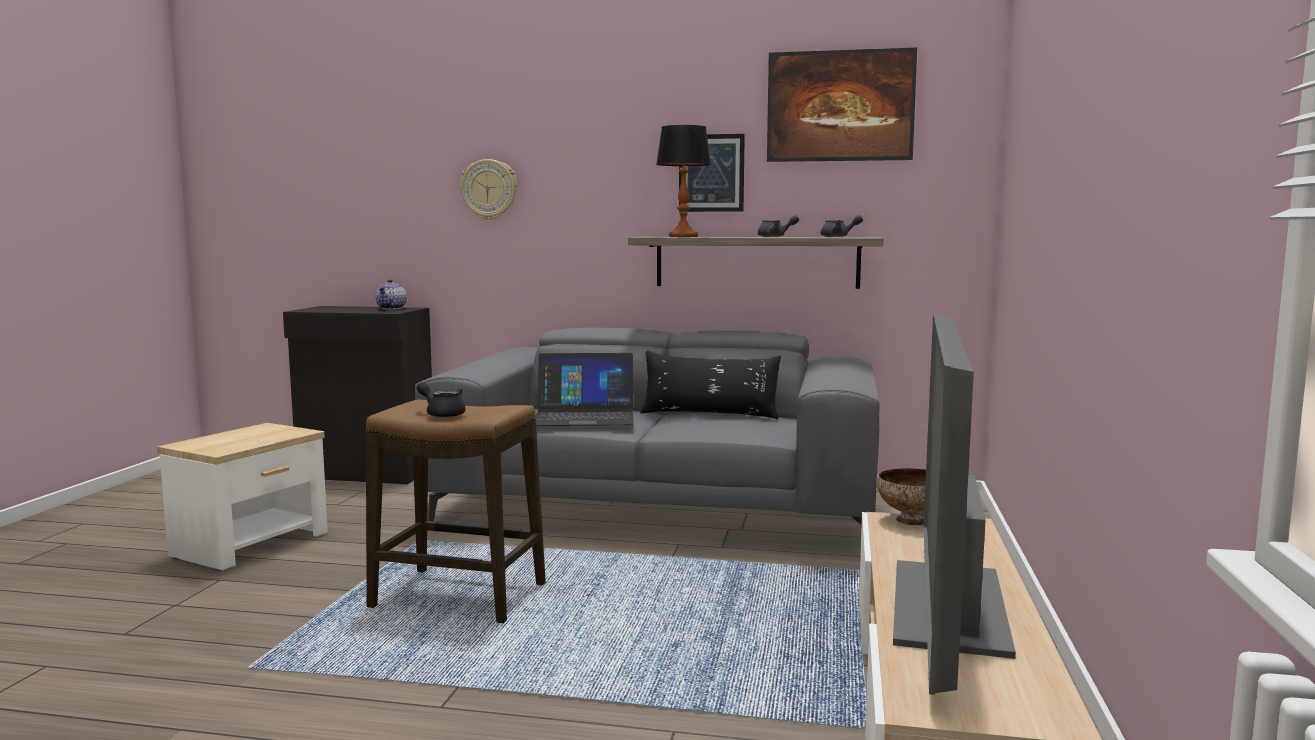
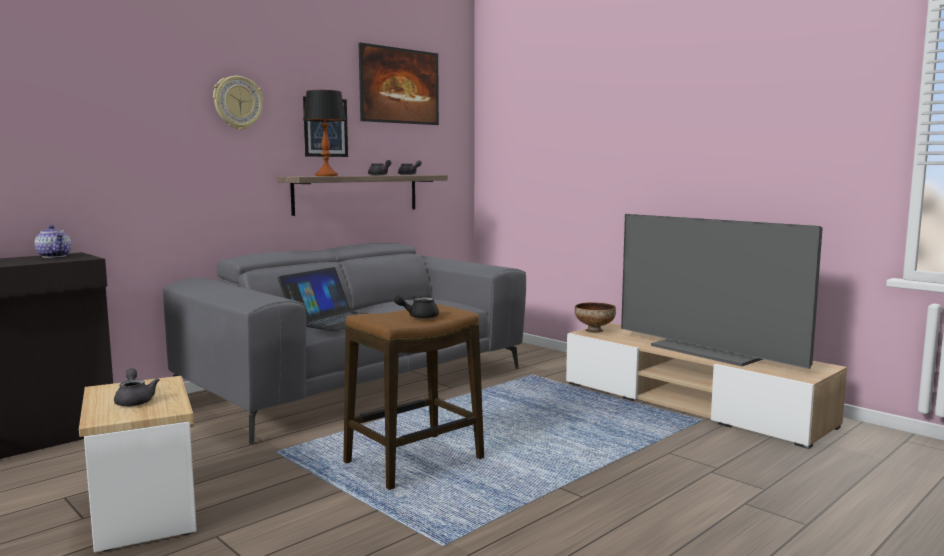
camera: 55 degrees left, 0 degrees up
wall clock [460,159,517,220] -> wall clock moved to [213,76,263,130]
black pillow [641,350,781,419] -> none
none -> grey teapot [114,368,159,407]

